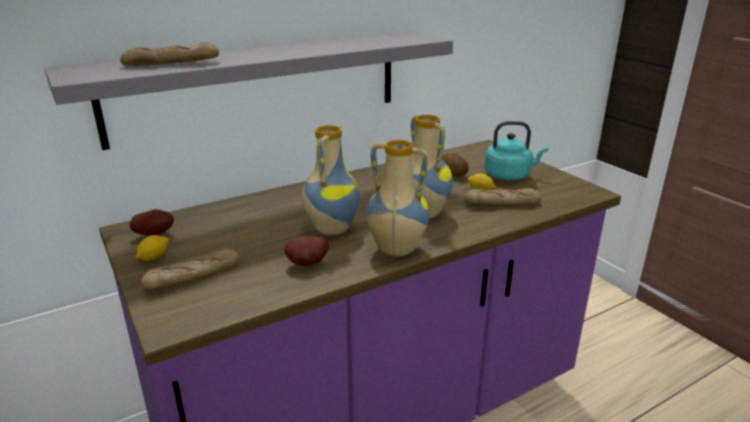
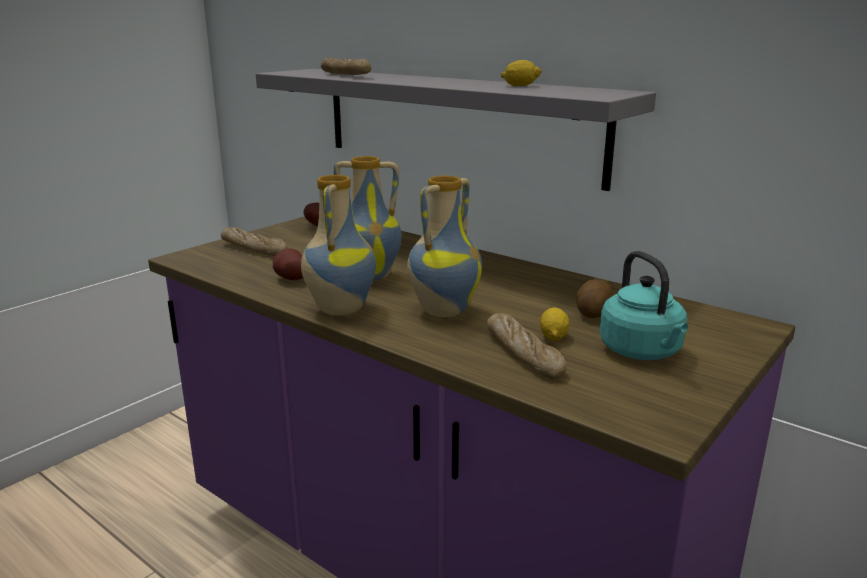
camera: 70 degrees right, 5 degrees down
lemon [135,235,169,261] -> lemon moved to [500,60,542,86]

